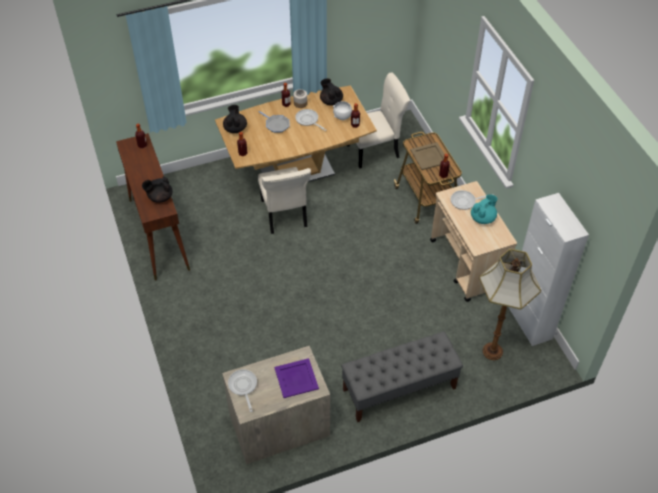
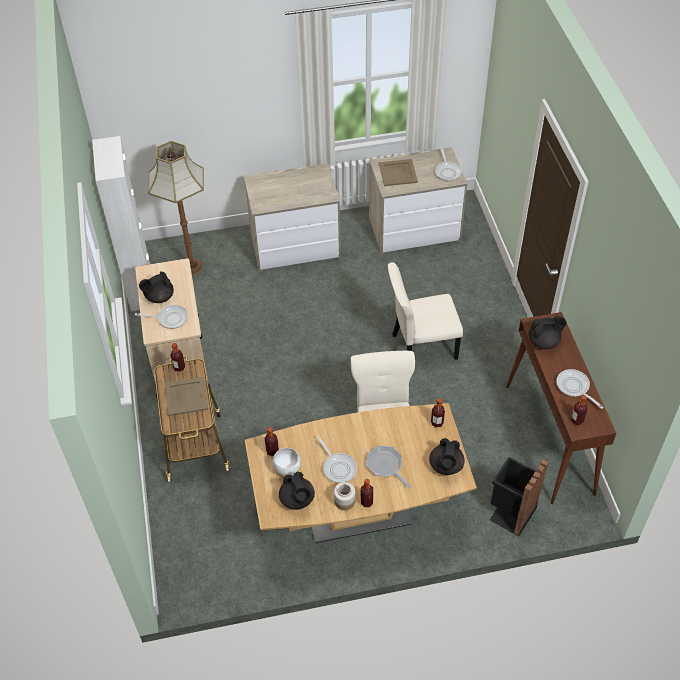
camera: 170 degrees left, 0 degrees up
purple tray [274,358,319,398] -> beige tray [379,159,418,186]
grey bench [341,331,463,422] -> dresser [244,163,341,272]
beige chair [347,73,410,169] -> beige chair moved to [388,262,463,360]
turquoise teapot [471,195,498,224] -> black teapot [139,272,174,303]
none -> black trash can [490,457,549,536]
none -> frying pan [556,369,604,409]

